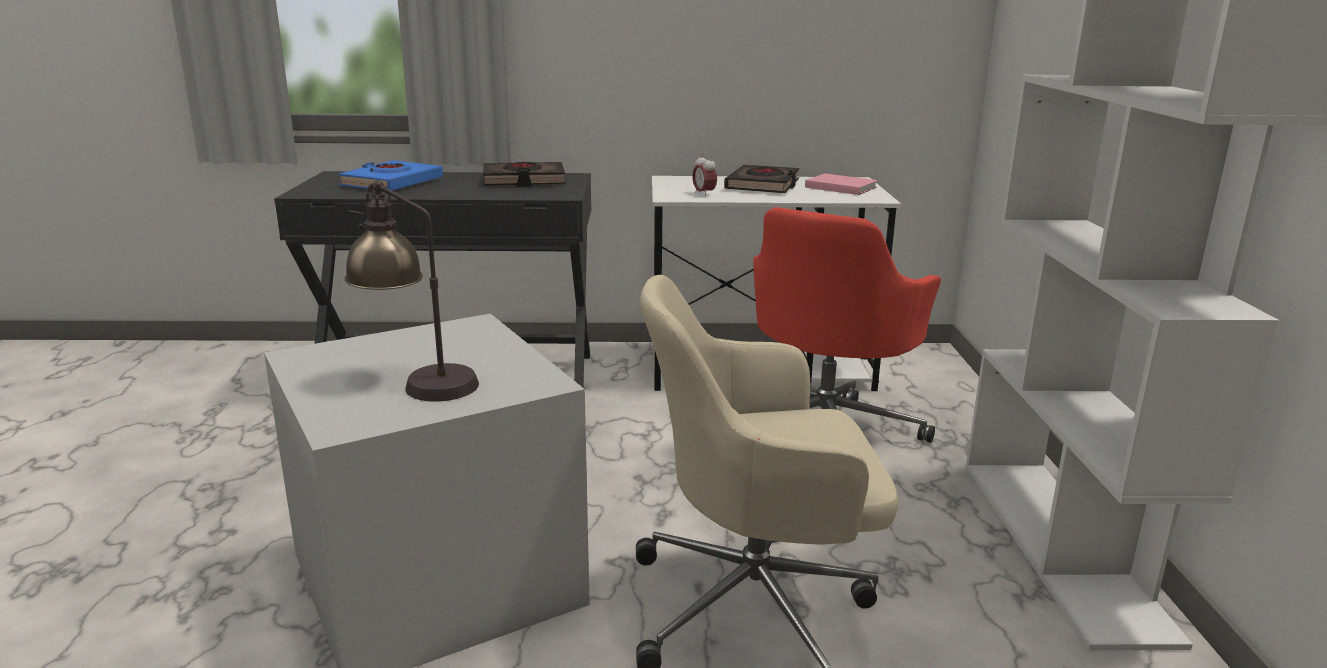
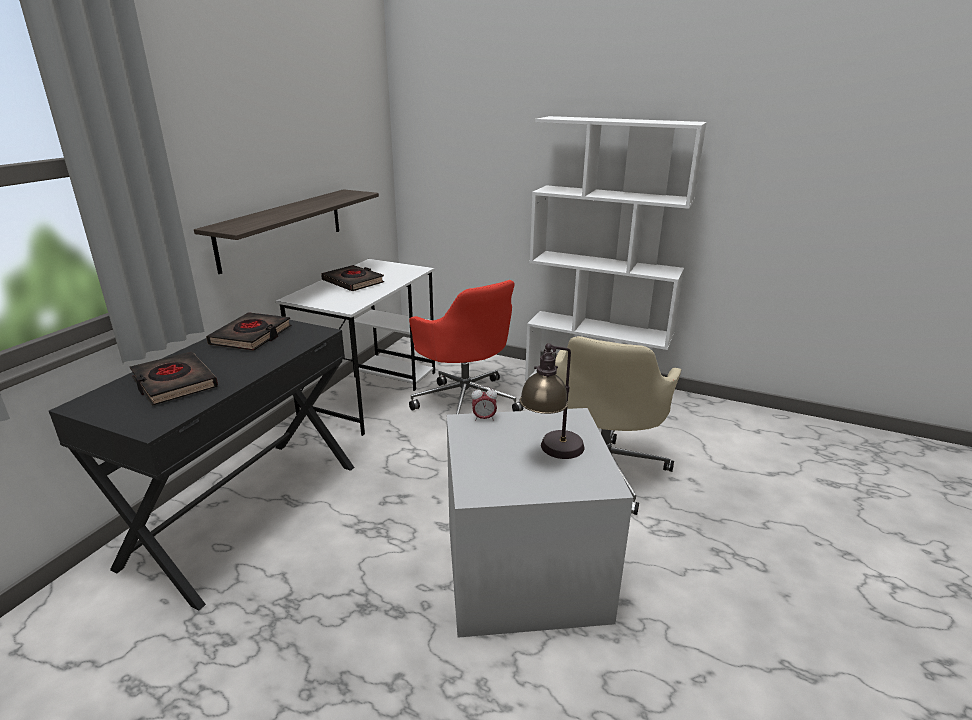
camera: 65 degrees left, 5 degrees up
blue book [339,160,443,191] -> black book [130,352,218,406]
alarm clock [692,153,717,197] -> alarm clock moved to [471,386,497,421]
pink book [805,173,878,195] -> none
none -> shelf [194,189,379,274]

